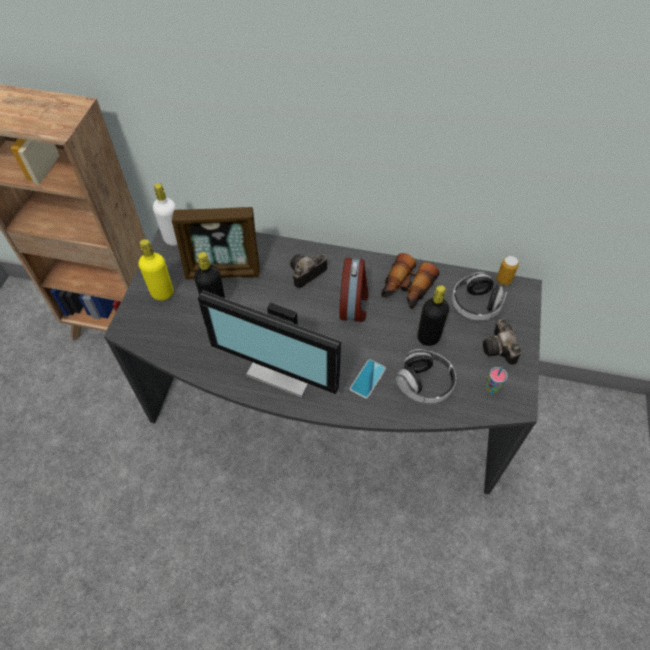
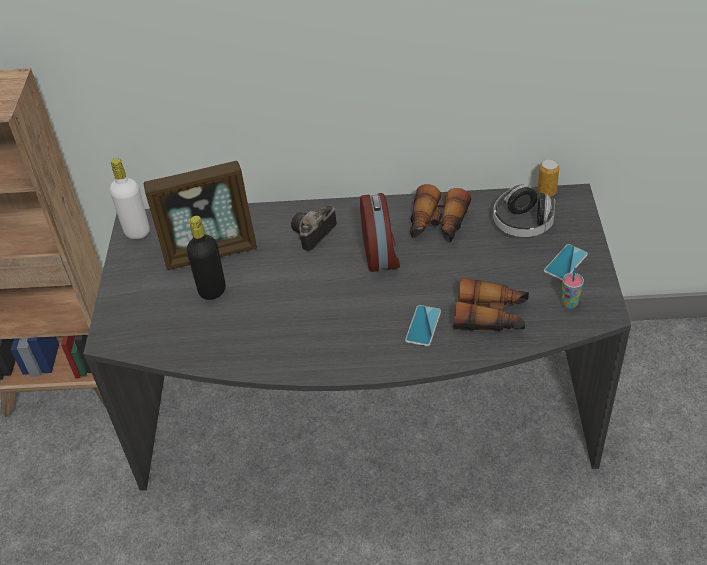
camera: 10 degrees left, 10 degrees down
yellow bottle [139,239,173,300] -> none
monitor [198,290,341,398] -> none
headphones [396,349,456,404] -> binoculars [454,277,529,331]
black bottle [417,285,449,346] -> none
camera [483,318,521,365] -> phone [544,244,588,281]

